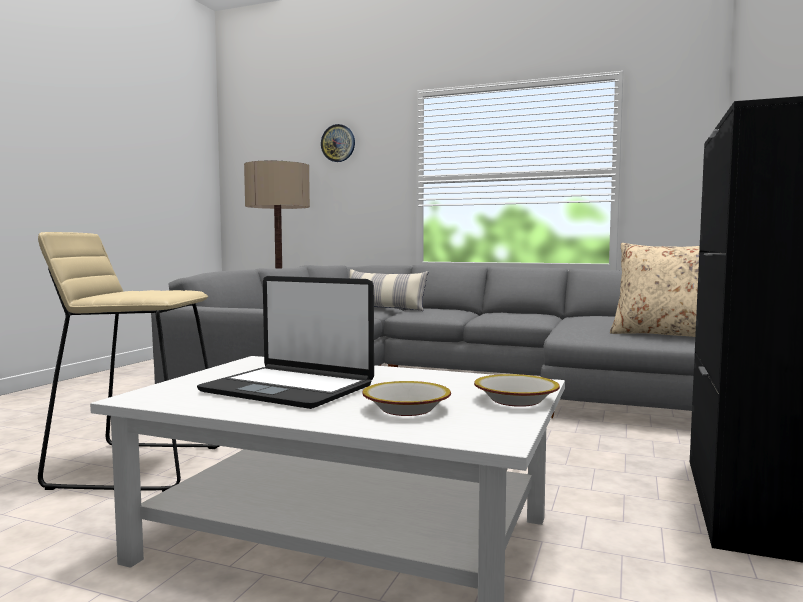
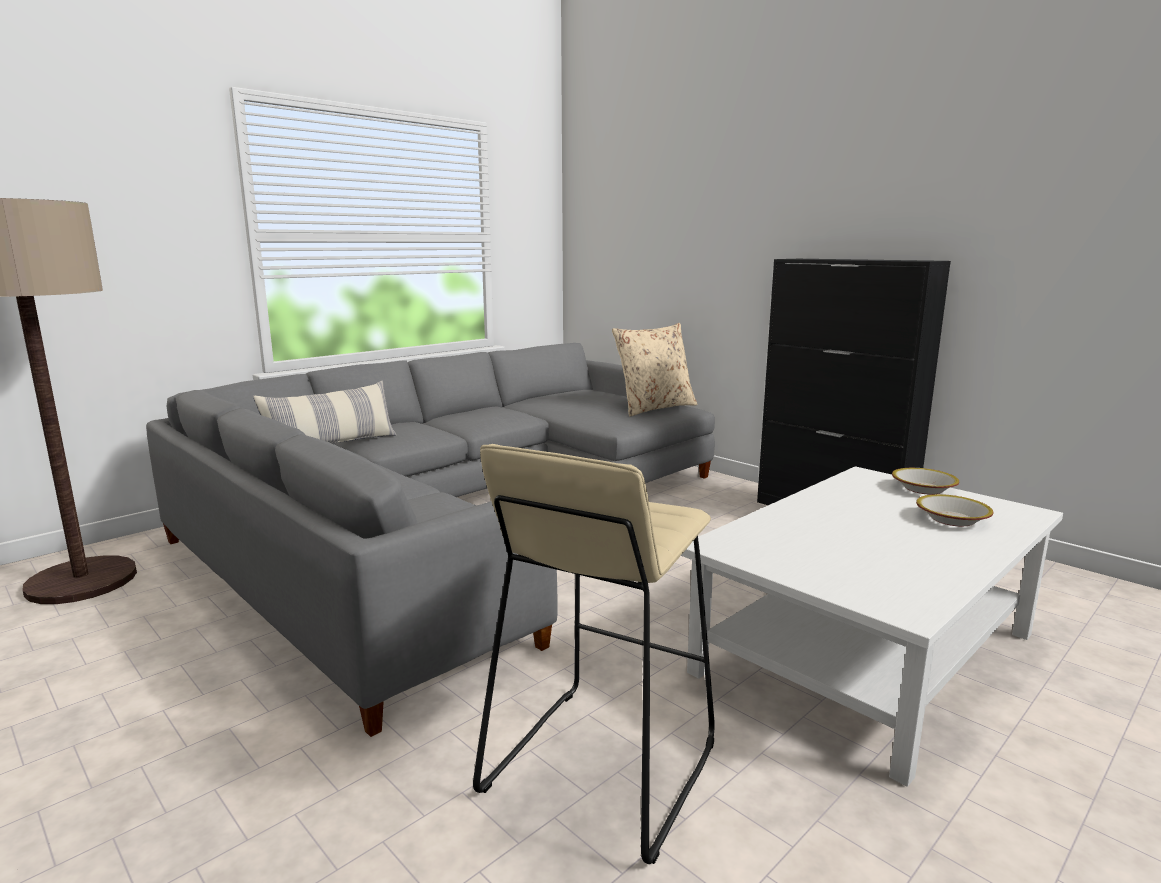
camera: 65 degrees left, 10 degrees up
laptop [197,276,374,409] -> none
wall clock [321,124,355,162] -> none

